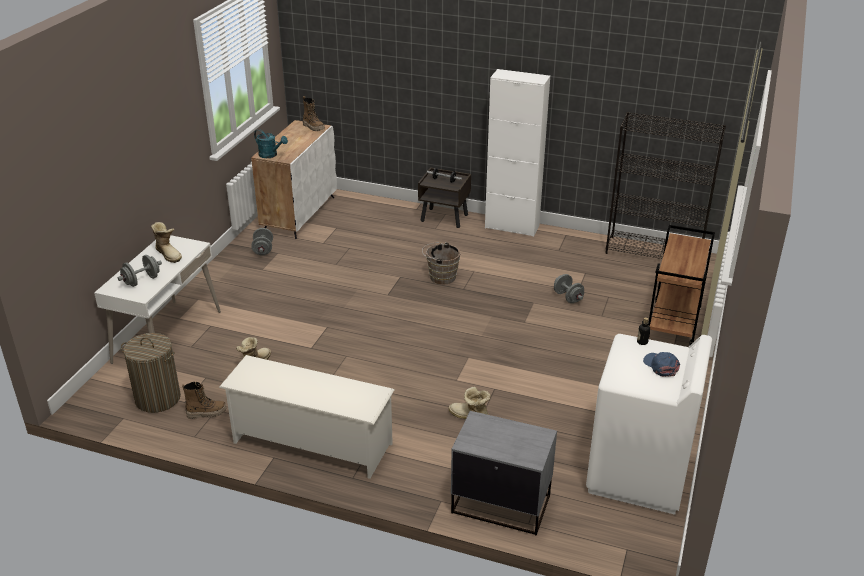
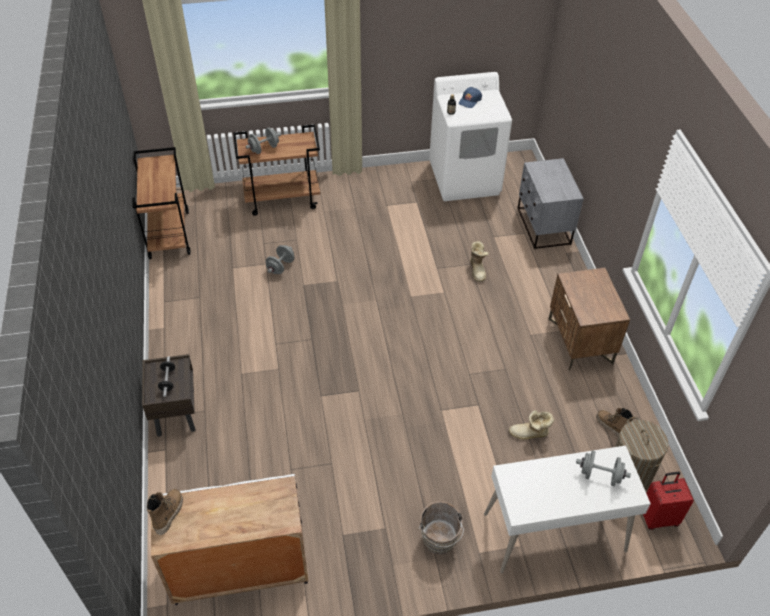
camera: 120 degrees left, 15 degrees up
boot [151,222,182,263] -> none
white shoe rack [219,355,395,479] -> brown nightstand [548,267,630,371]
grey dumbbell [251,228,273,255] -> grey dumbbell moved to [246,127,281,154]
turquoise watering can [254,129,288,158] -> none
brown bucket [422,242,461,285] -> brown bucket moved to [419,501,464,554]
white cabinet [485,69,550,237] -> none
black bookcase [605,112,726,259] -> brown cart [132,147,190,259]
none -> red suitcase [643,472,694,530]

